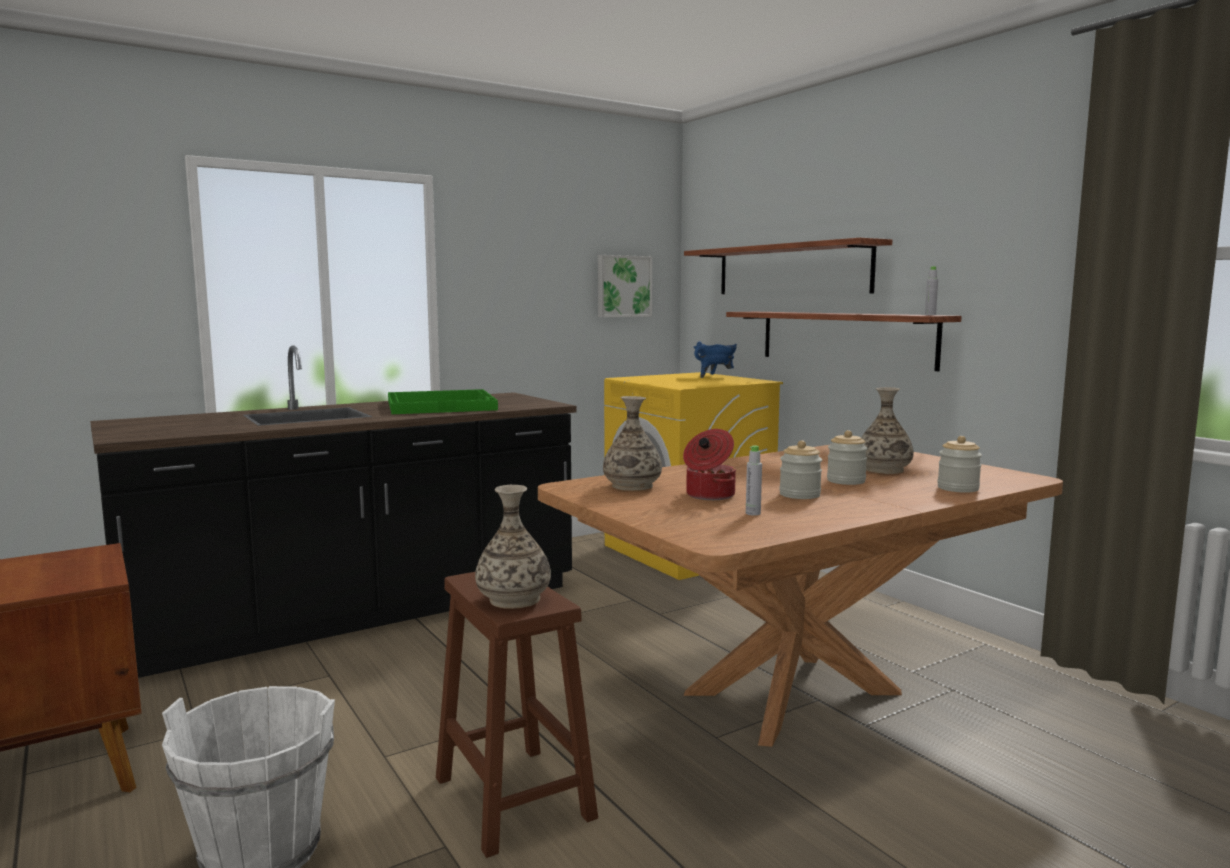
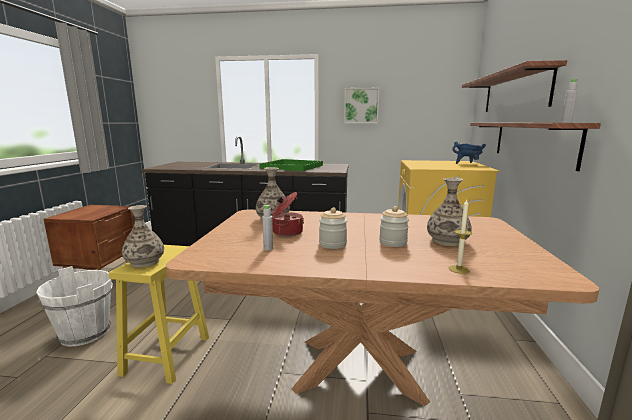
camera: 40 degrees right, 5 degrees up
brown stool [436,572,598,858] -> yellow stool [109,245,209,384]
picture [598,255,652,317] -> picture moved to [344,88,379,123]
jar [937,436,982,493] -> candle [449,200,472,274]

